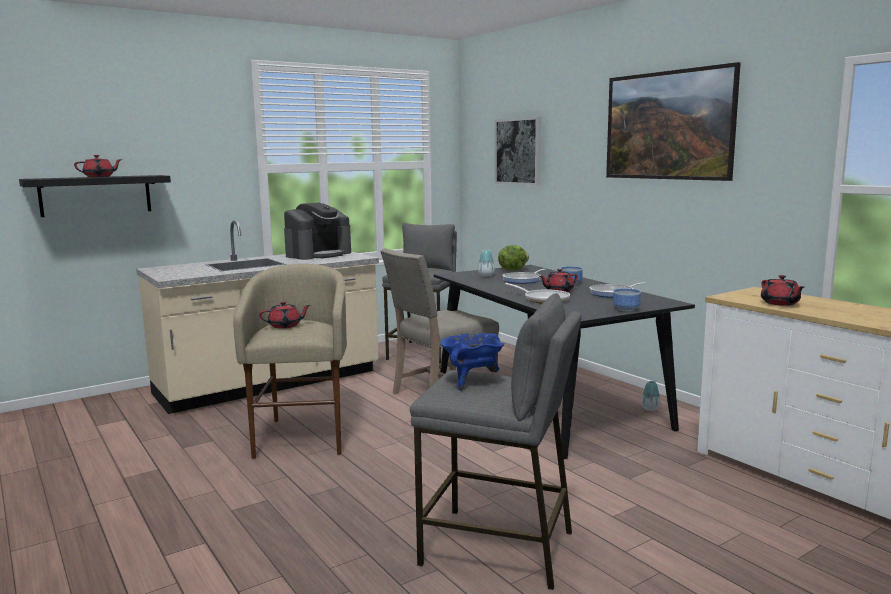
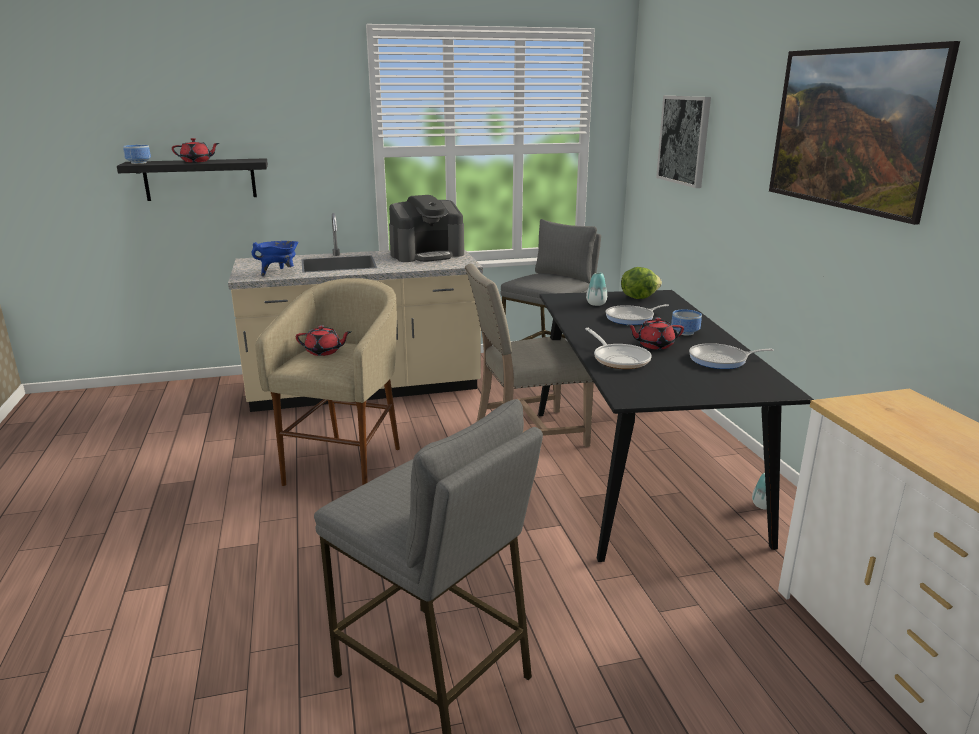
camera: 20 degrees right, 10 degrees up
blue cooking pot [441,333,505,390] -> blue cooking pot moved to [252,241,298,276]
bowl [613,289,641,311] -> bowl moved to [123,145,151,164]
red teapot [761,275,804,306] -> none

